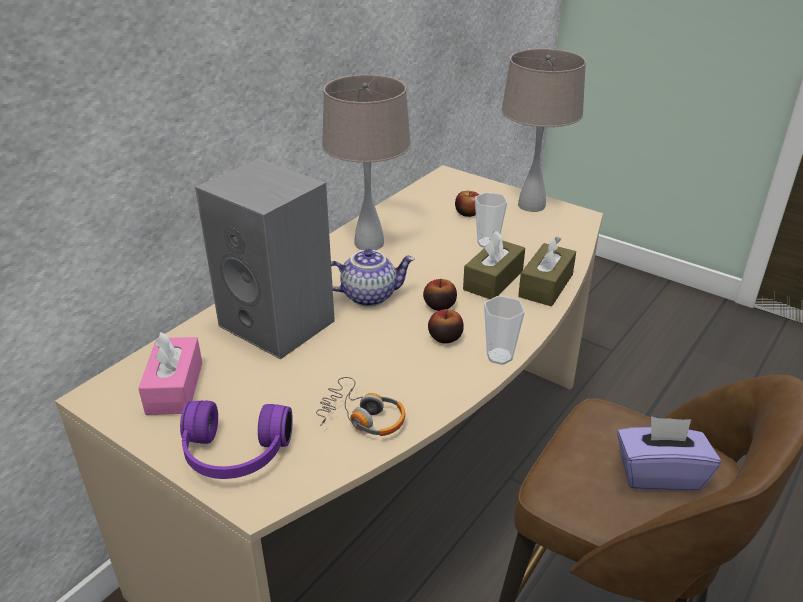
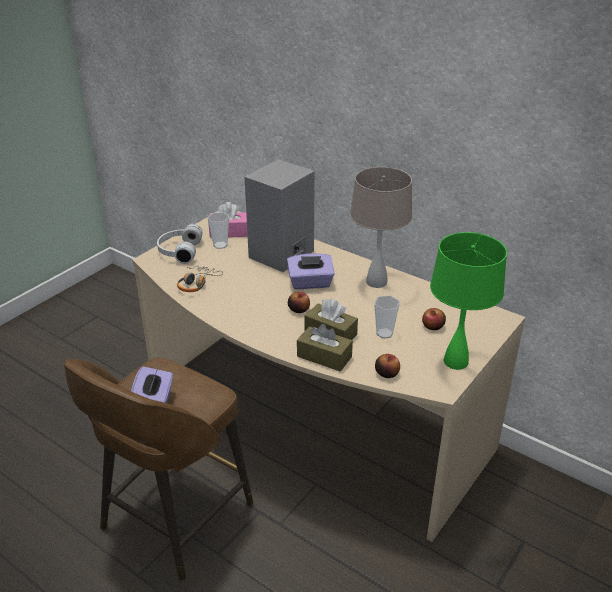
camera: 90 degrees right, 0 degrees up
purple headphones [180,400,293,479] -> white headphones [157,224,202,264]
teapot [331,249,415,307] -> purple tissue box [287,253,335,289]
apple [428,309,464,344] -> apple moved to [375,354,400,378]
cup [484,296,525,365] -> cup moved to [207,212,229,249]
beige table lamp [501,48,586,212] -> green table lamp [430,232,507,370]

